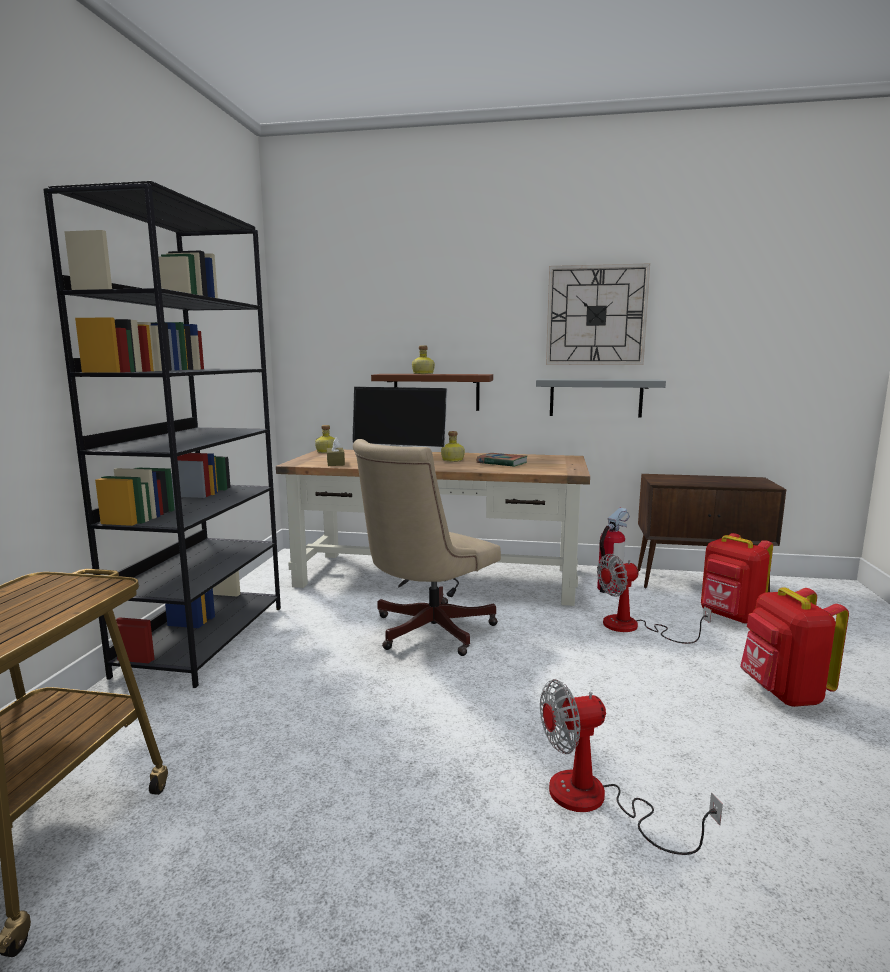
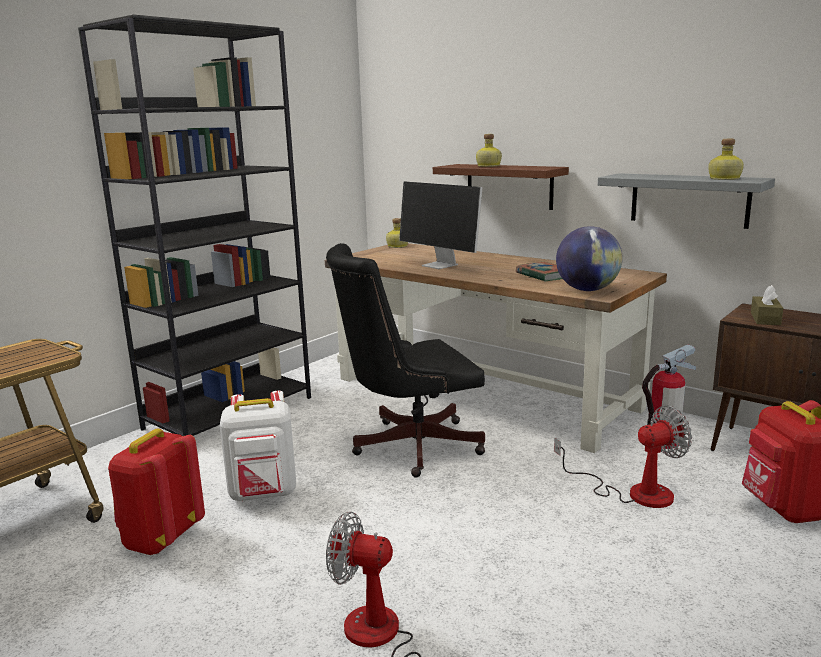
camera: 30 degrees right, 5 degrees up
brown tissue box [327,437,345,466] -> brown tissue box moved to [751,285,783,325]
beige office chair [353,439,501,656] -> black office chair [326,243,485,478]
bottle [441,431,465,462] -> bottle moved to [708,139,744,180]
wall clock [546,263,650,365] -> none
fan [597,554,711,644] -> fan turned 150 degrees clockwise [554,405,692,508]
red backpack [740,587,849,707] -> red backpack moved to [108,428,205,555]
none -> white backpack [220,391,296,501]
none -> globe [556,226,623,291]

